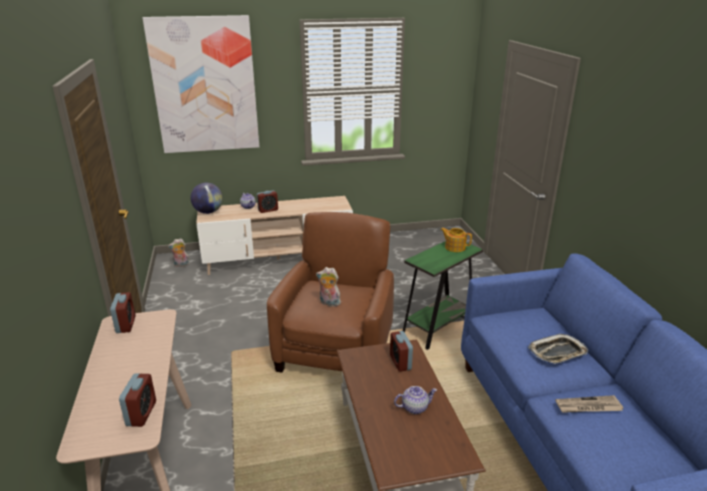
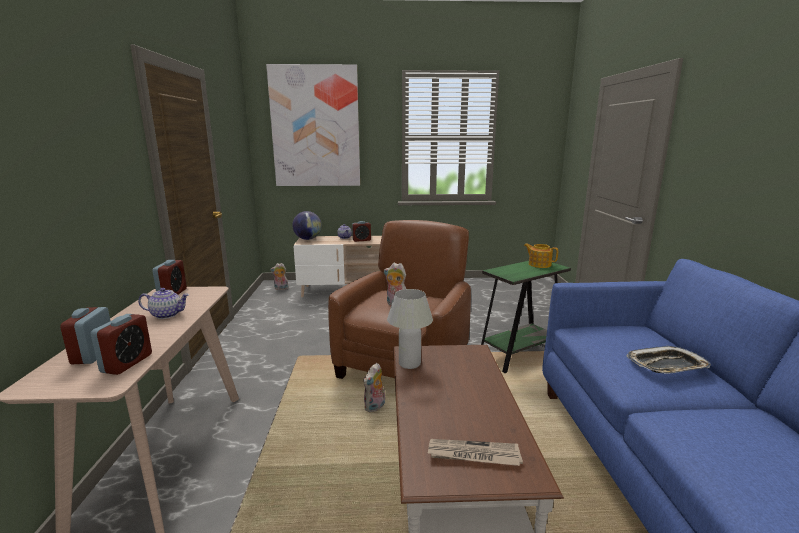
camera: 10 degrees right, 10 degrees down
alarm clock [390,331,413,372] -> alarm clock moved to [60,307,110,364]
teapot [394,386,437,414] -> teapot moved to [138,288,189,319]
newspaper [555,395,623,413] -> newspaper moved to [428,439,523,466]
none -> plush toy [364,363,385,412]
none -> white table lamp [387,289,433,369]

